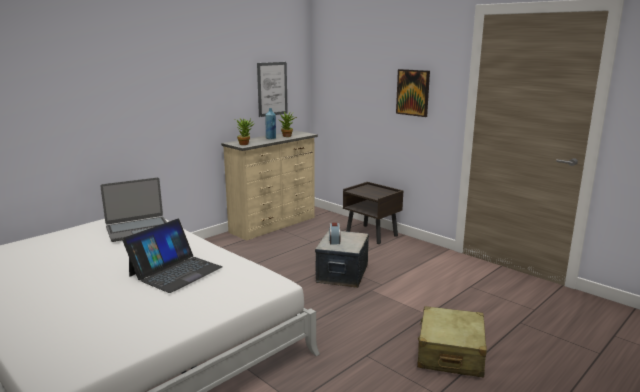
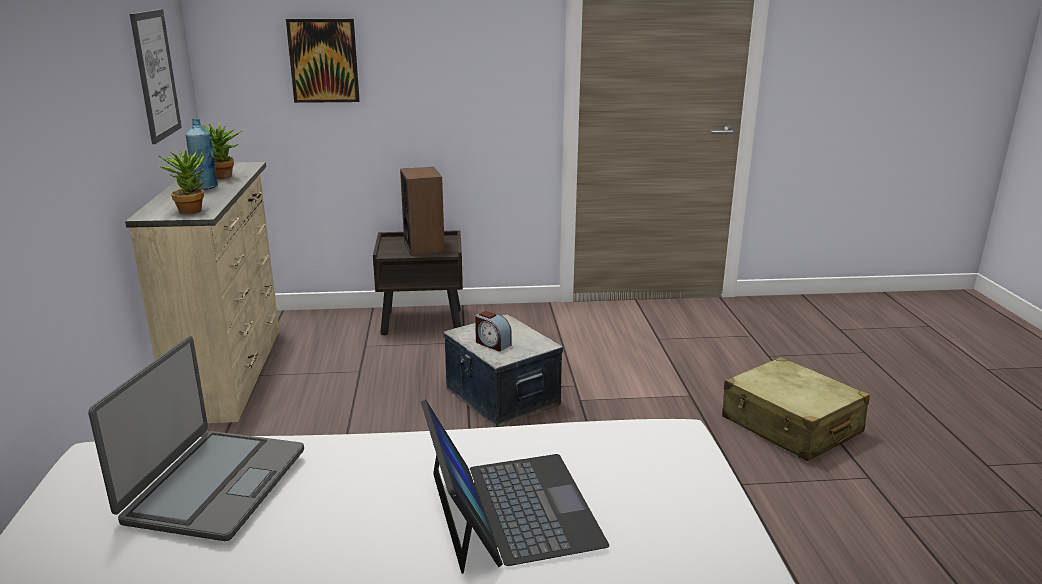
camera: 50 degrees left, 5 degrees up
picture [396,69,430,117] -> picture moved to [286,19,360,103]
none -> speaker [400,167,445,256]

